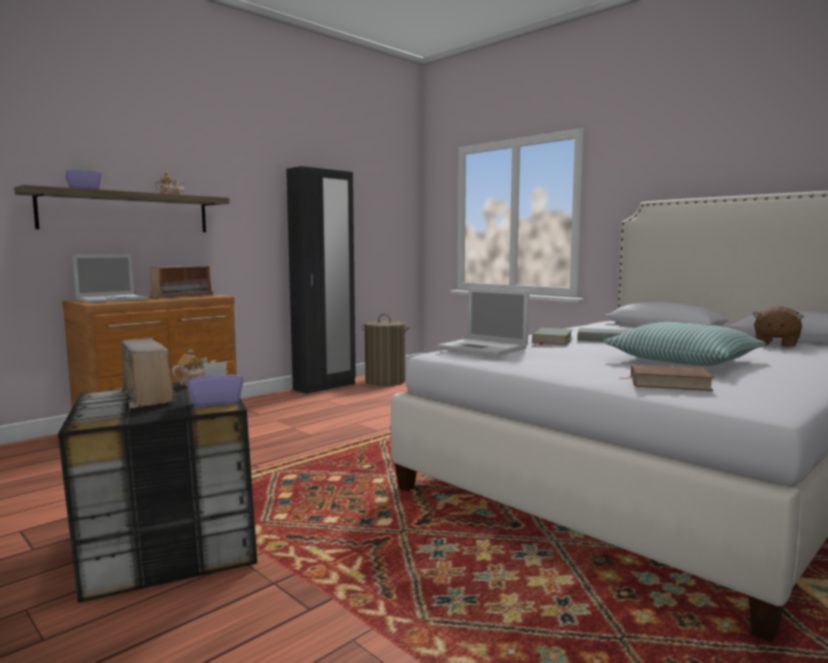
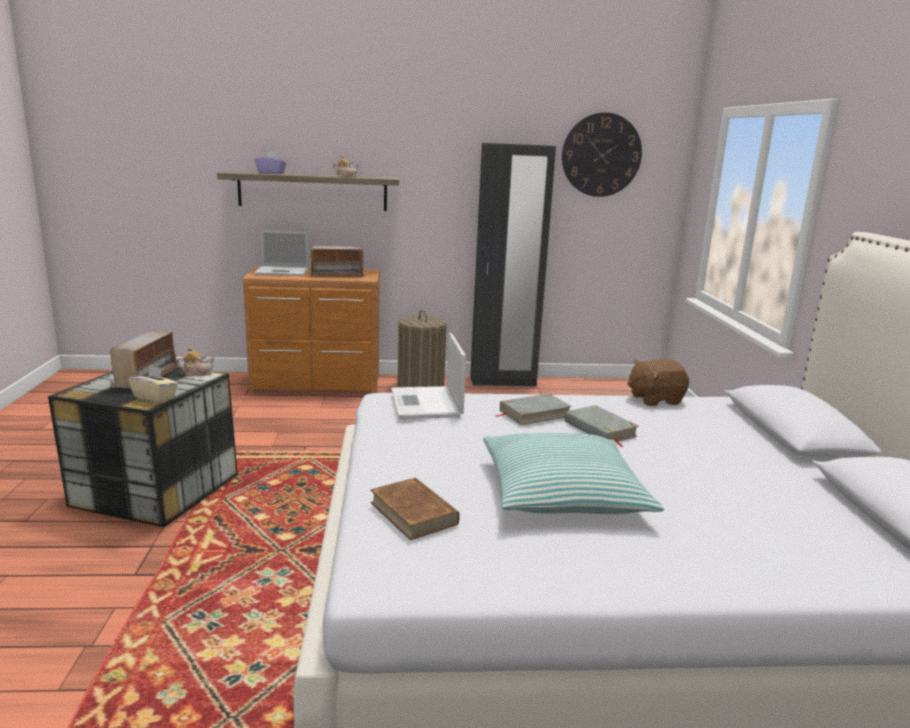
camera: 40 degrees right, 10 degrees up
purple tissue box [187,361,243,406] -> beige tissue box [128,366,178,403]
laundry basket [361,314,410,386] -> laundry basket moved to [398,310,447,387]
brown plush toy [752,306,804,348] -> brown plush toy moved to [627,359,689,406]
none -> wall clock [562,112,642,197]

